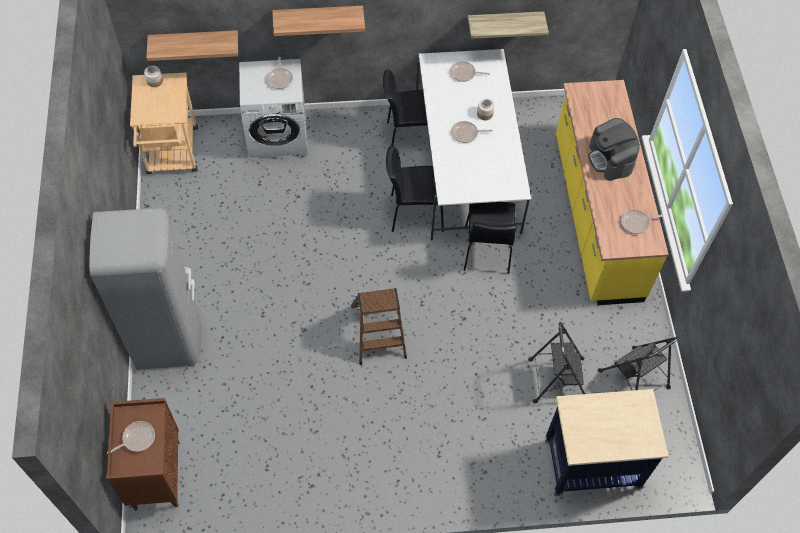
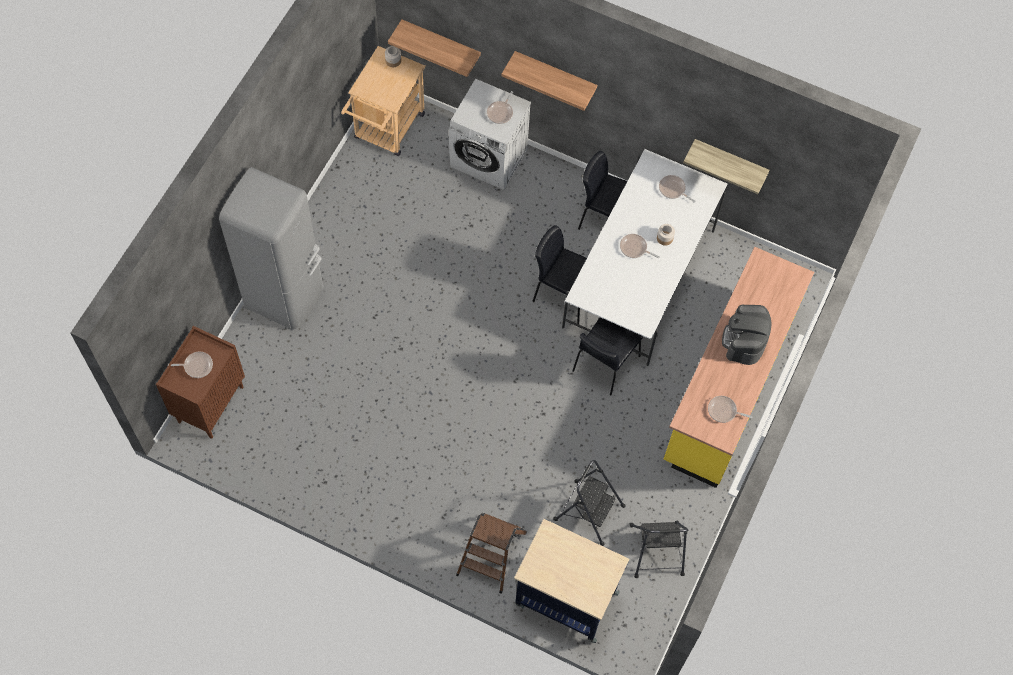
camera: 30 degrees right, 5 degrees up
brown step ladder [351,288,407,365] -> brown step ladder moved to [456,513,527,594]

